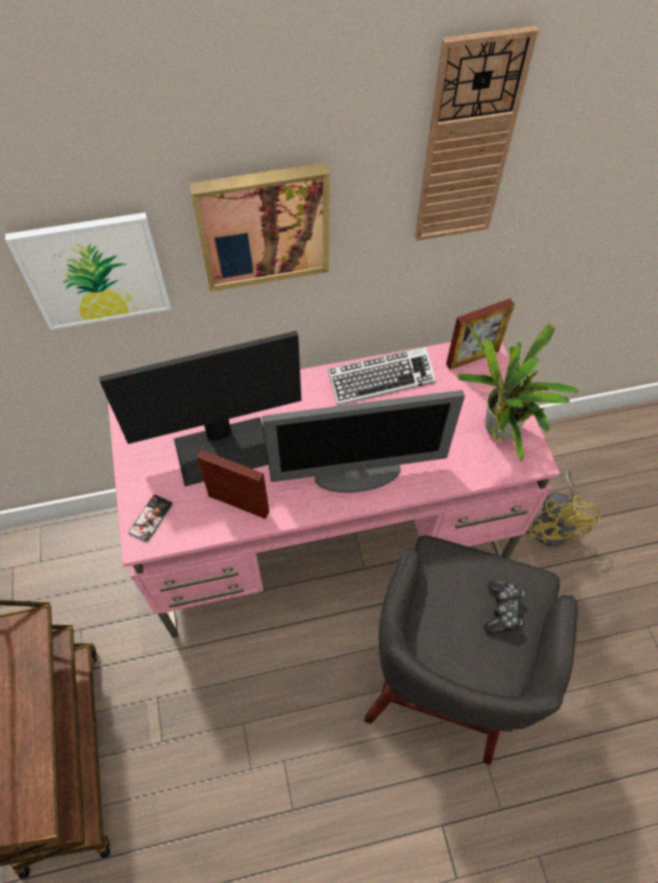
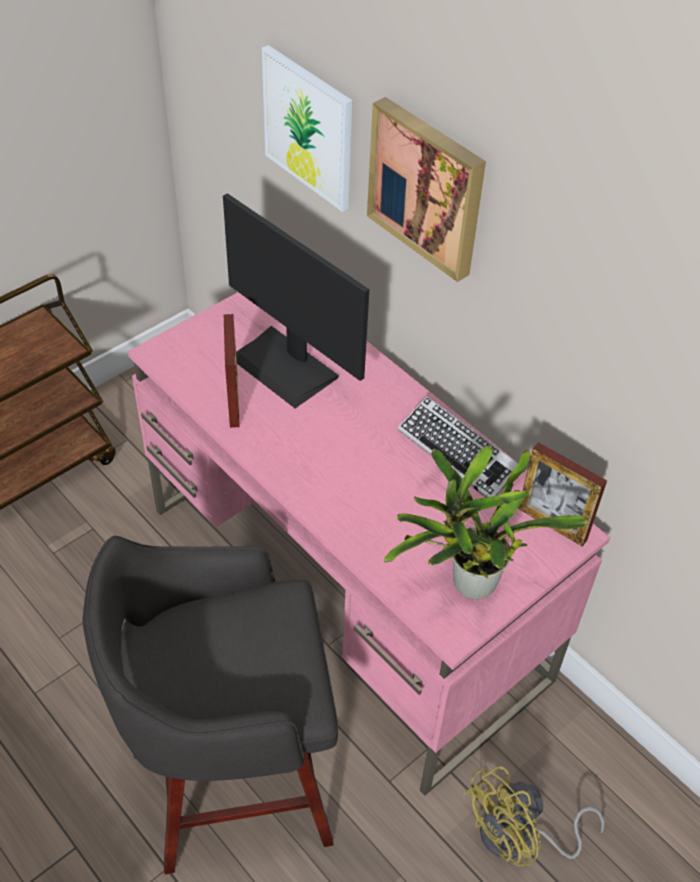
camera: 60 degrees right, 10 degrees down
phone [128,494,173,542] -> none
monitor [262,390,465,493] -> none
wall clock [415,26,539,241] -> none
game controller [484,580,524,634] -> none

